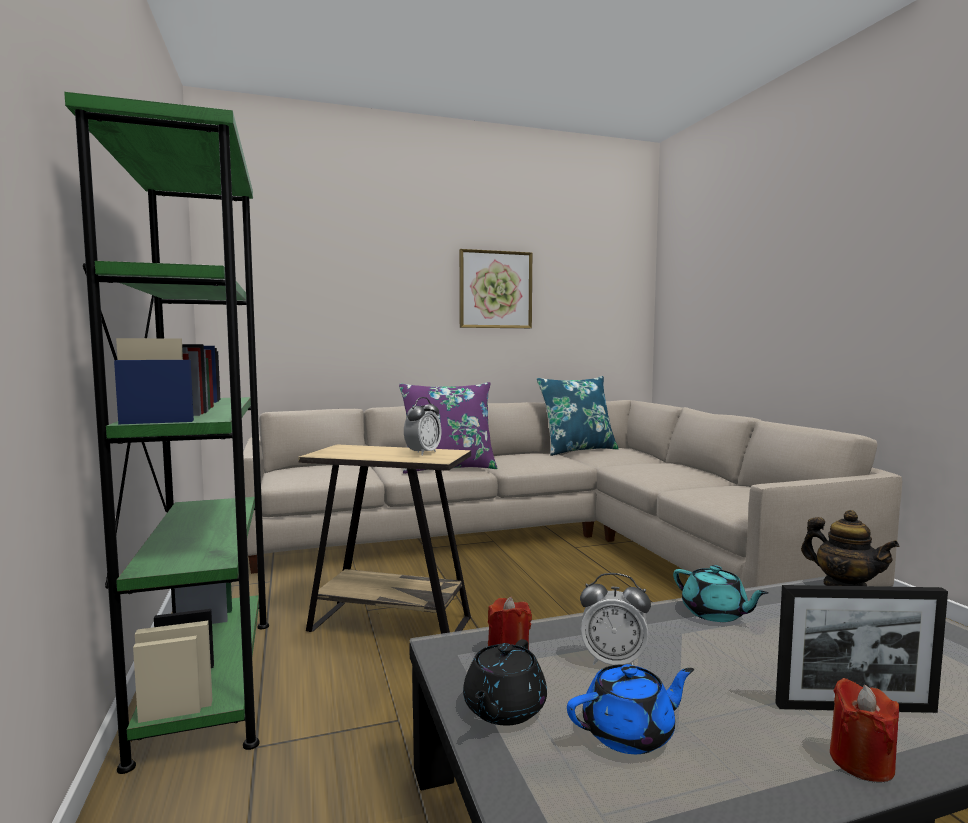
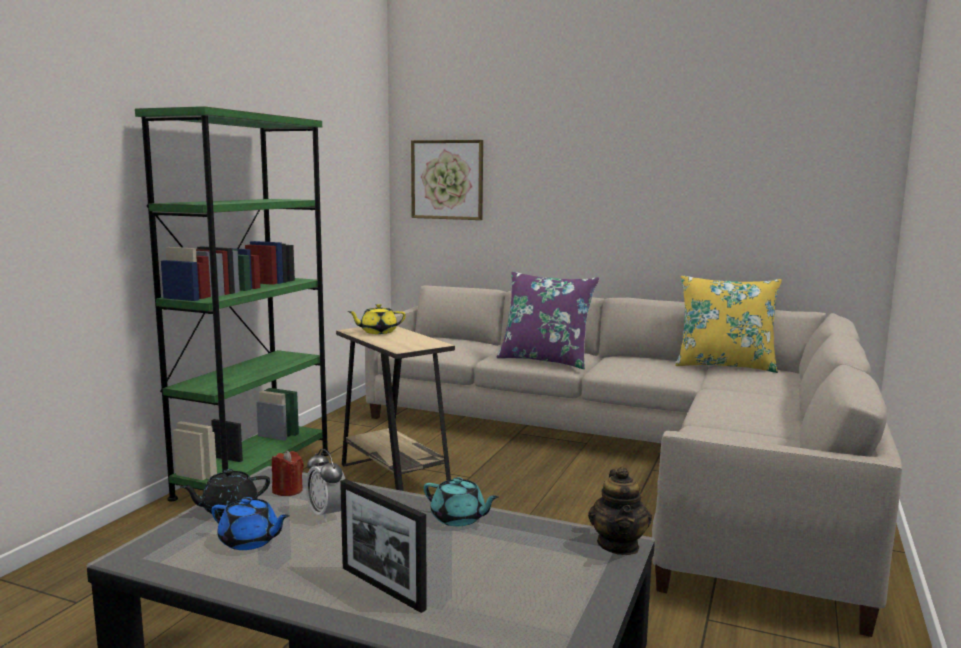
camera: 40 degrees right, 5 degrees up
alarm clock [404,397,441,456] -> none
picture [459,249,532,328] -> picture moved to [411,140,483,220]
blue pillow [537,376,619,456] -> yellow pillow [675,275,782,373]
turquoise teapot [673,565,768,622] -> turquoise teapot turned 60 degrees counterclockwise [423,477,499,526]
red candle [830,678,899,782] -> none
none -> yellow teapot [347,304,406,334]

